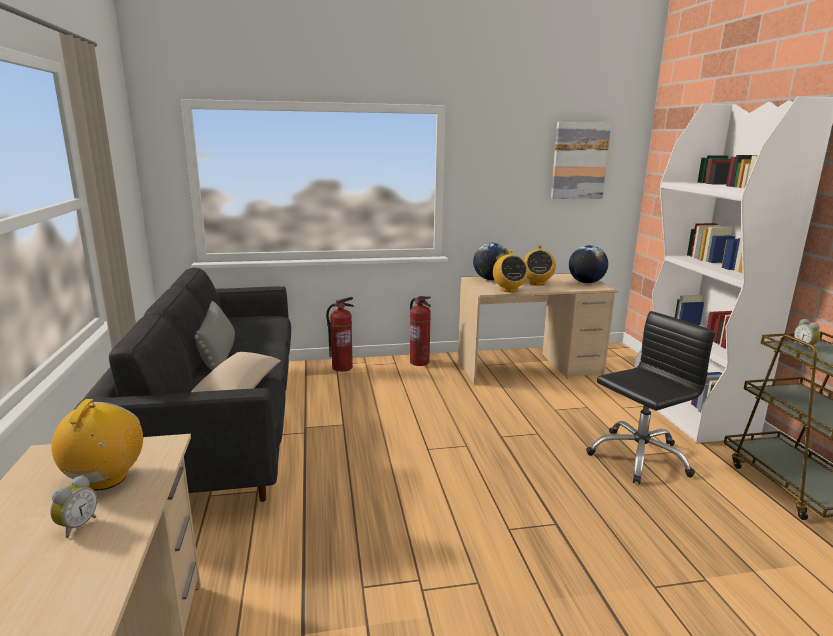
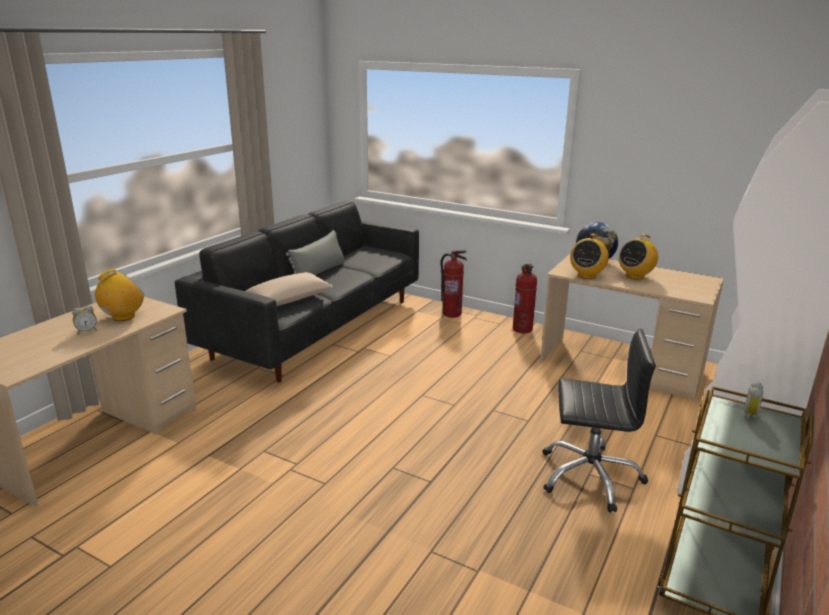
camera: 40 degrees right, 5 degrees up
picture [551,122,611,199] -> none
globe [569,245,608,283] -> none

